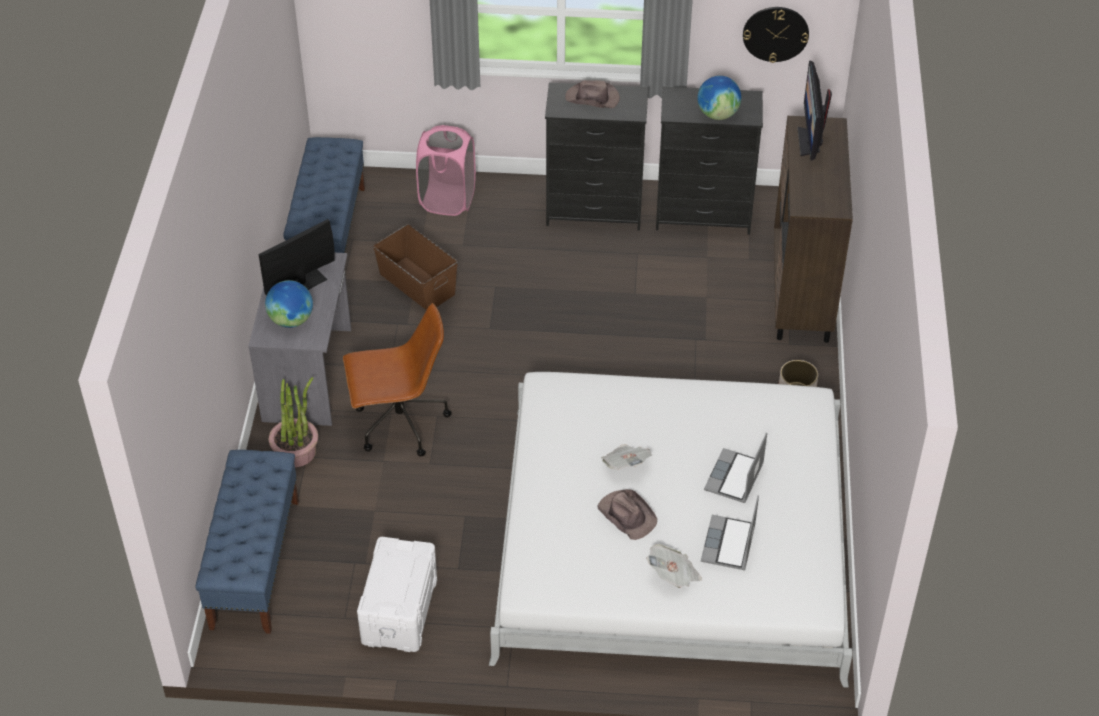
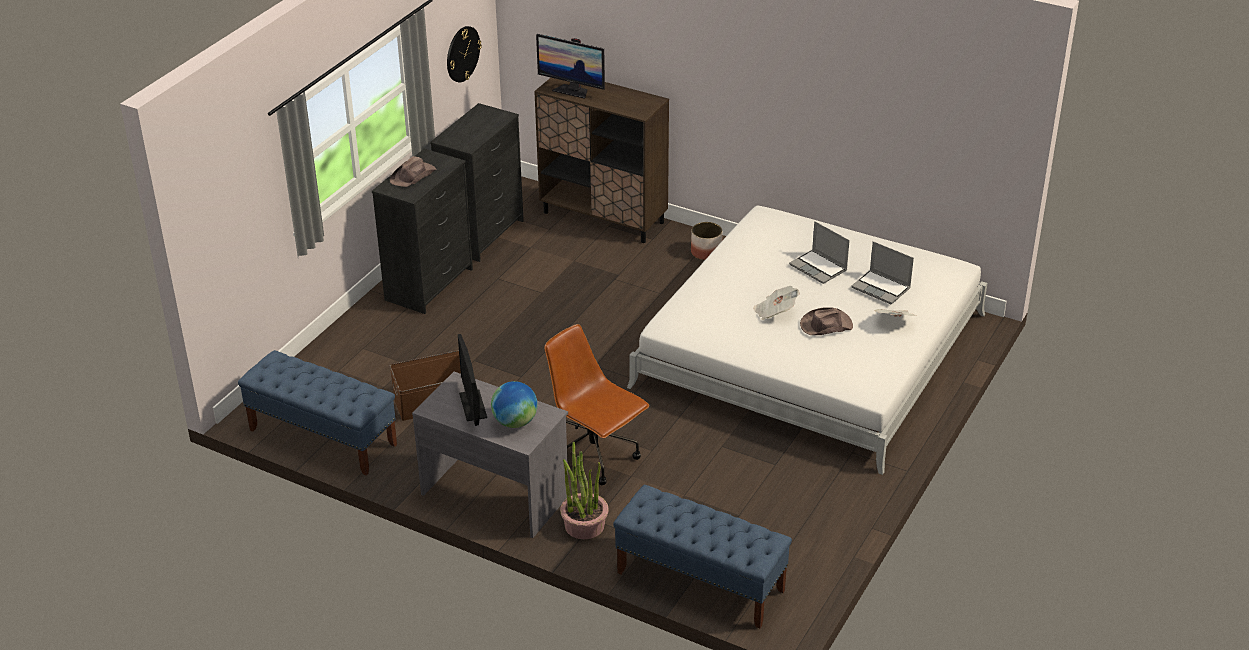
camera: 65 degrees left, 10 degrees down
brown office chair [343,303,452,457] -> brown office chair turned 60 degrees counterclockwise [544,324,650,485]
white storage box [357,537,437,652] -> none
pink laundry basket [416,125,476,216] -> none
globe [697,76,741,120] -> none

